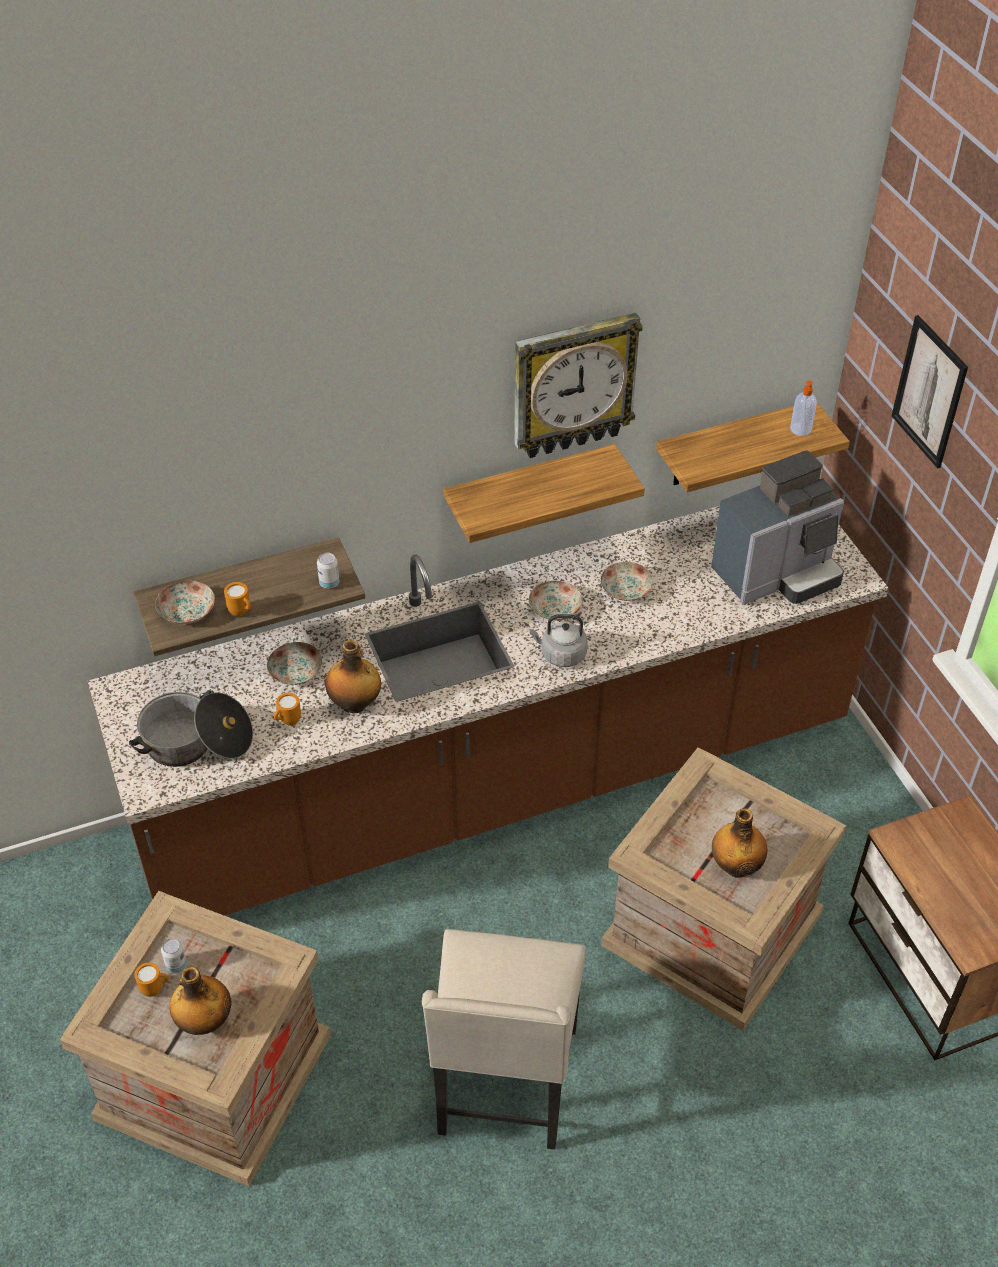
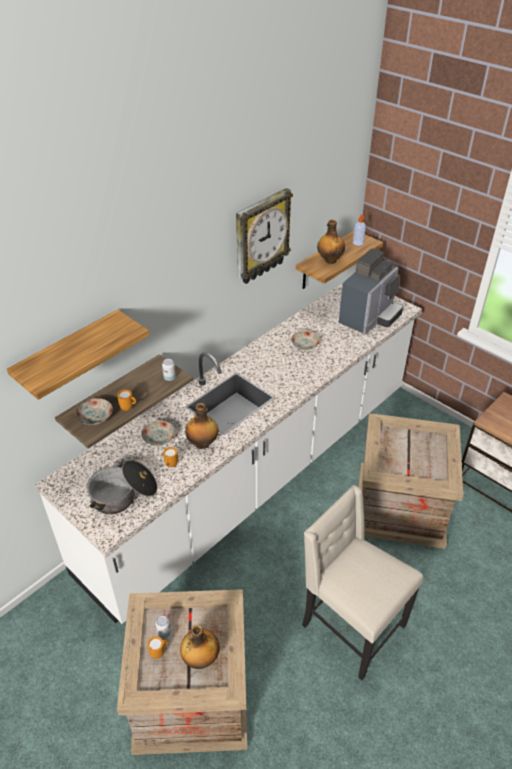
camera: 25 degrees left, 5 degrees down
brown counter [88,506,889,916] -> white counter [35,283,422,624]
beige chair [422,929,586,1150] -> beige chair turned 150 degrees clockwise [302,485,423,680]
shelf [444,444,645,543] -> shelf moved to [7,310,150,400]
plate [529,581,583,621] -> none
grey kettle [529,614,588,667] -> none
bottle [712,808,768,878] -> bottle moved to [317,219,345,264]
picture [892,315,968,469] -> none

